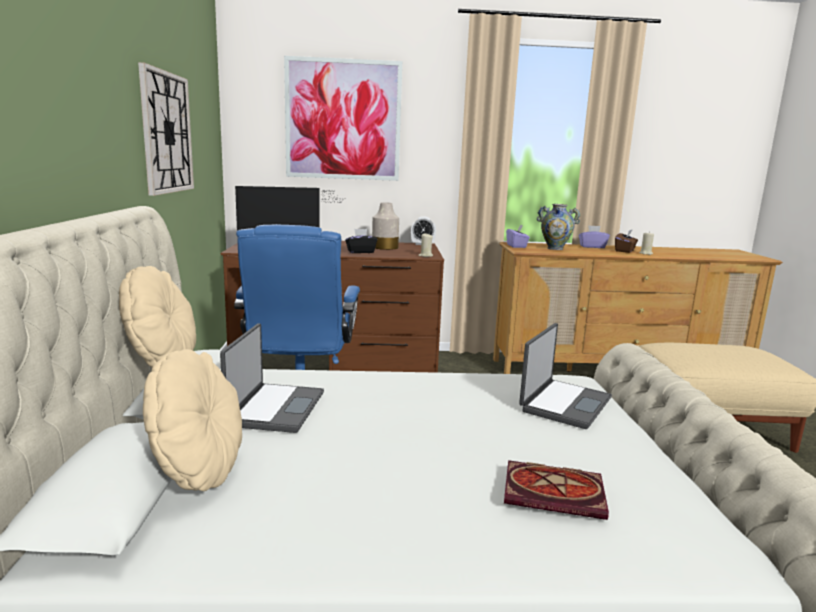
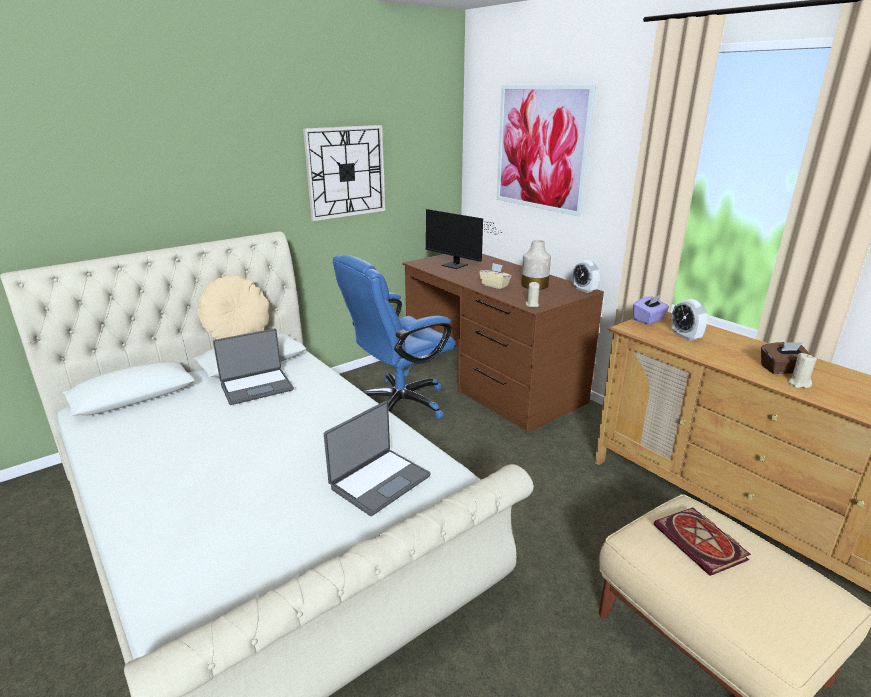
camera: 55 degrees right, 10 degrees up
beige pillow [143,349,242,491] -> none
black tissue box [345,229,377,253] -> beige tissue box [479,263,511,289]
book [504,460,609,520] -> book moved to [654,507,751,576]
laptop [519,323,612,429] -> laptop turned 45 degrees counterclockwise [324,401,431,516]
vase [537,204,581,250] -> alarm clock [671,299,708,341]
purple tissue box [579,225,610,248] -> none

